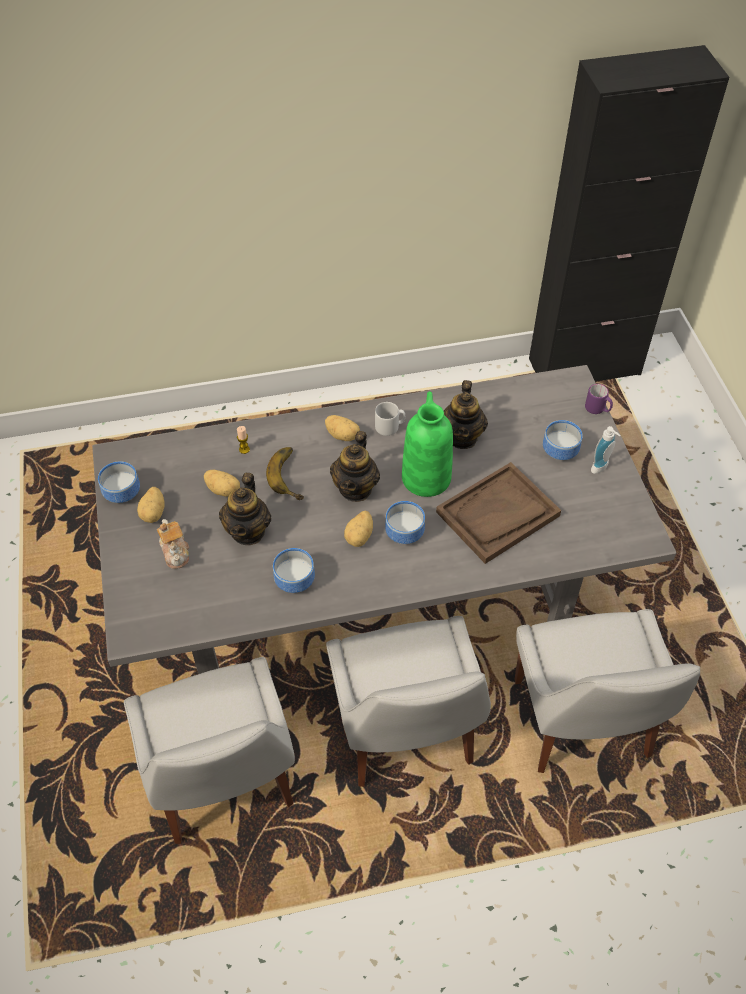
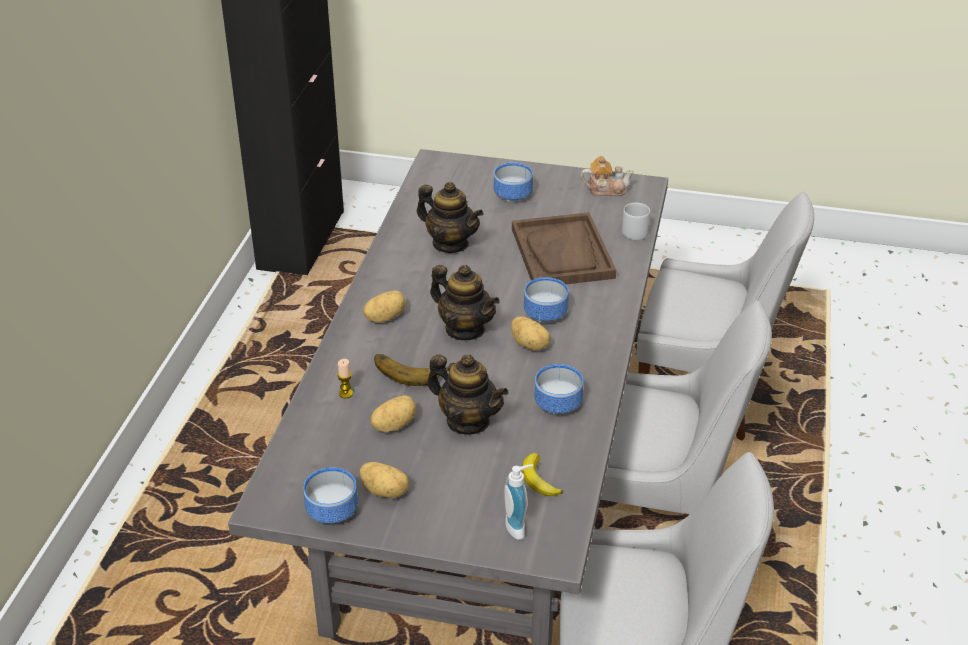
camera: 65 degrees left, 15 degrees down
teapot [157,519,189,569] -> teapot moved to [581,156,634,196]
grey mug [375,402,405,436] -> grey mug moved to [622,203,650,240]
green vase [402,391,453,497] -> none
purple mug [585,384,613,414] -> none
soap dispenser [591,426,621,474] -> soap dispenser moved to [504,464,533,540]
none -> banana [522,453,563,496]

